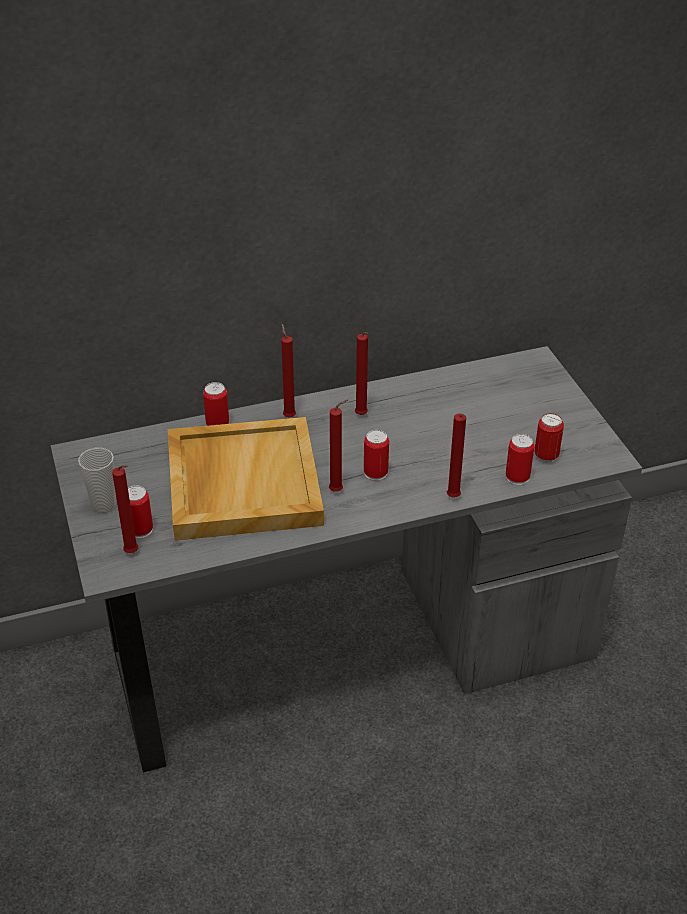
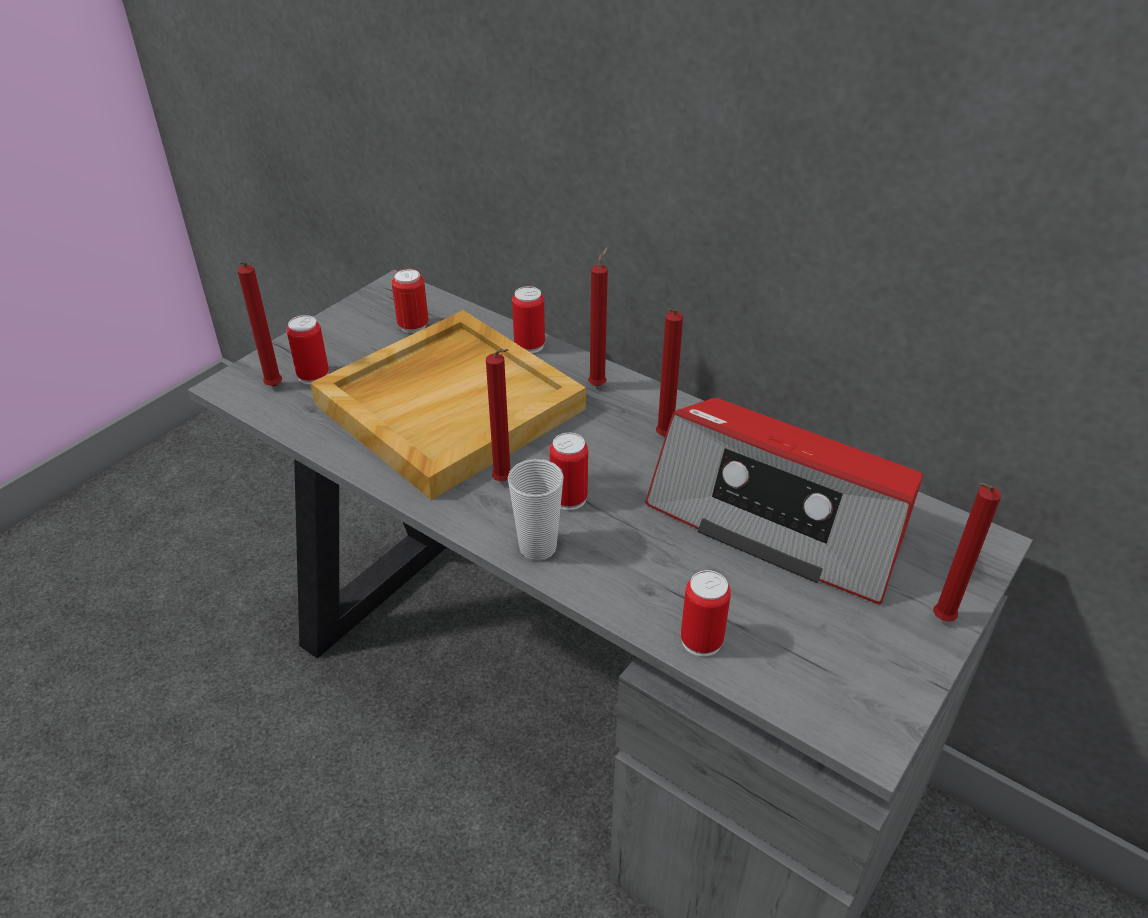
camera: 55 degrees right, 0 degrees up
cup [78,448,116,513] -> cup moved to [508,459,564,561]
red candle [447,413,466,497] -> red candle moved to [933,483,1001,622]
can [534,413,564,463] -> can moved to [391,268,428,333]
none -> radio [645,398,923,604]

